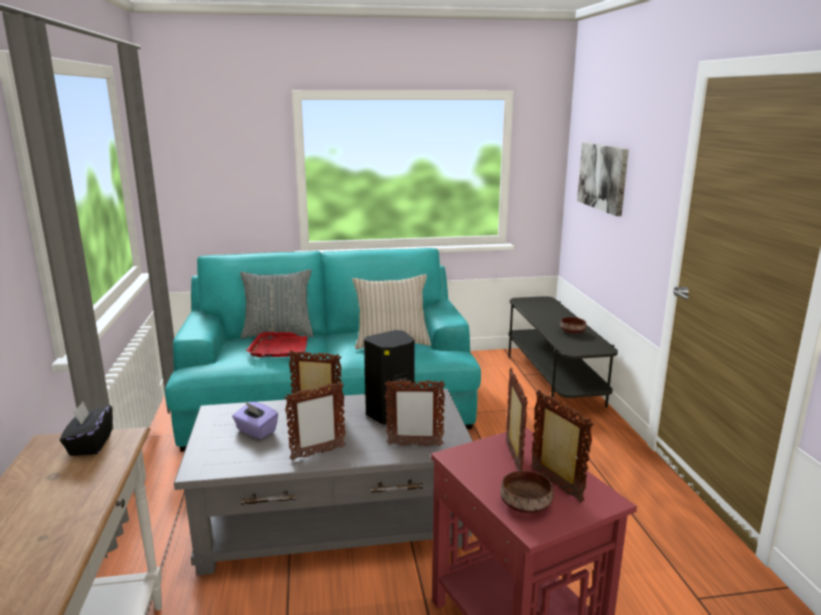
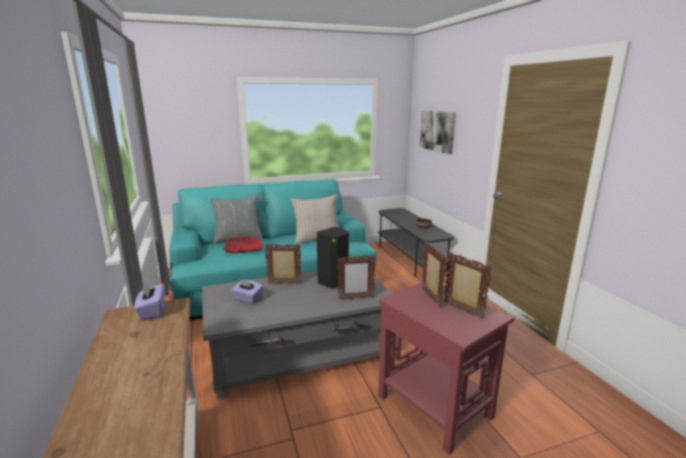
camera: 10 degrees left, 0 degrees up
black tissue box [60,402,113,456] -> purple tissue box [134,282,165,320]
picture frame [284,382,346,460] -> none
brown bowl [500,471,554,513] -> none

